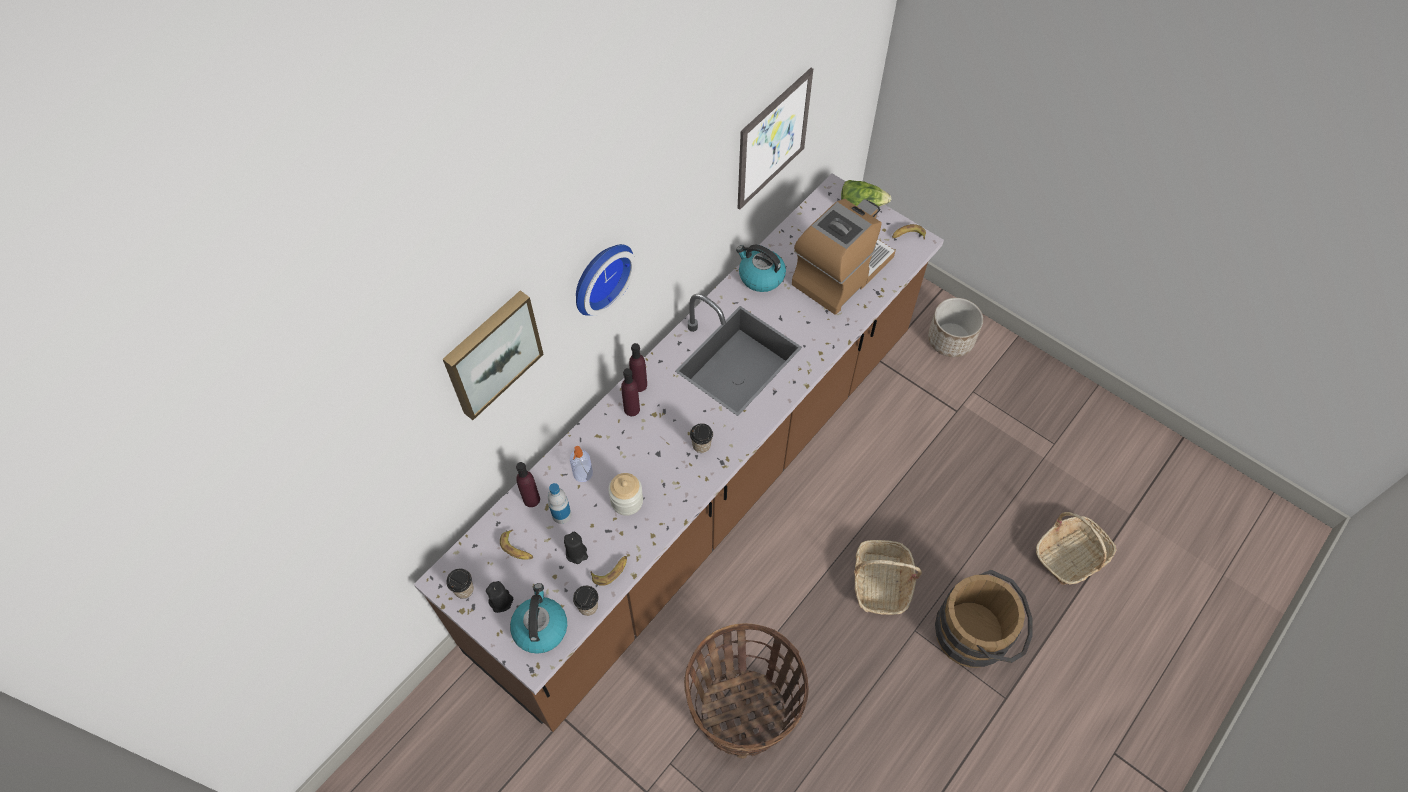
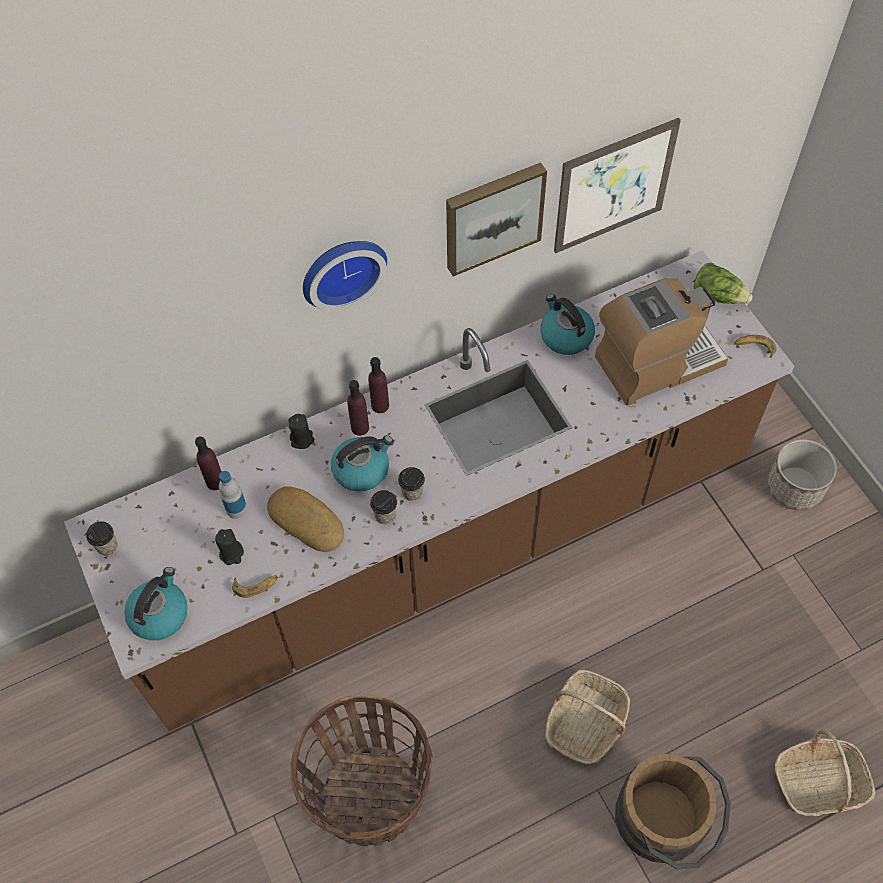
camera: 25 degrees right, 0 degrees up
picture [443,290,544,420] -> picture moved to [446,162,547,276]
black candle [486,581,513,613] -> black candle moved to [288,414,314,449]
banana [500,530,533,560] -> none
soap dispenser [570,446,593,482] -> none
cup [573,586,599,616] -> cup moved to [370,490,397,524]
jar [608,473,643,516] -> bread [267,486,344,552]
none -> kettle [331,435,393,492]

